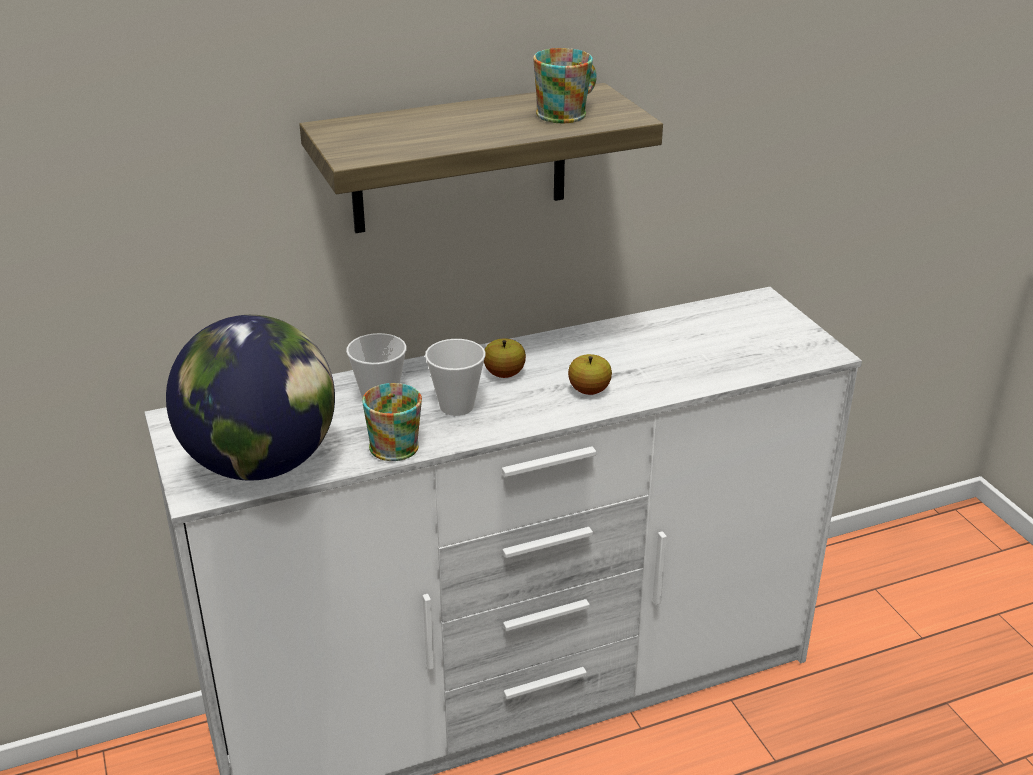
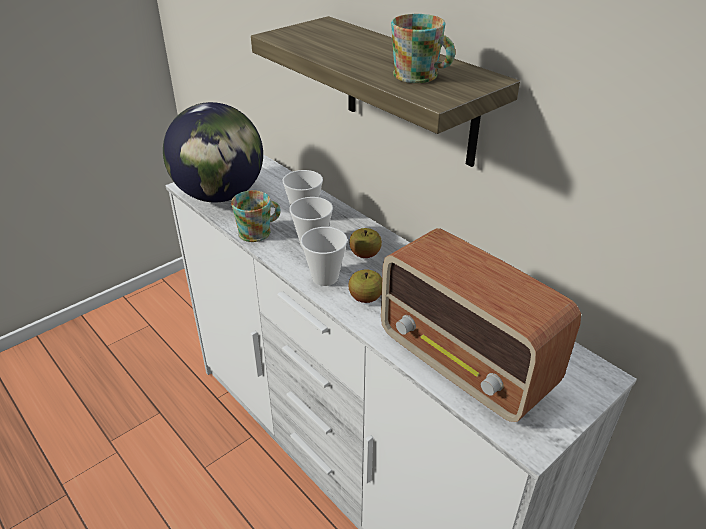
camera: 70 degrees right, 5 degrees up
none -> cup [301,227,347,286]
none -> radio [381,228,581,422]

